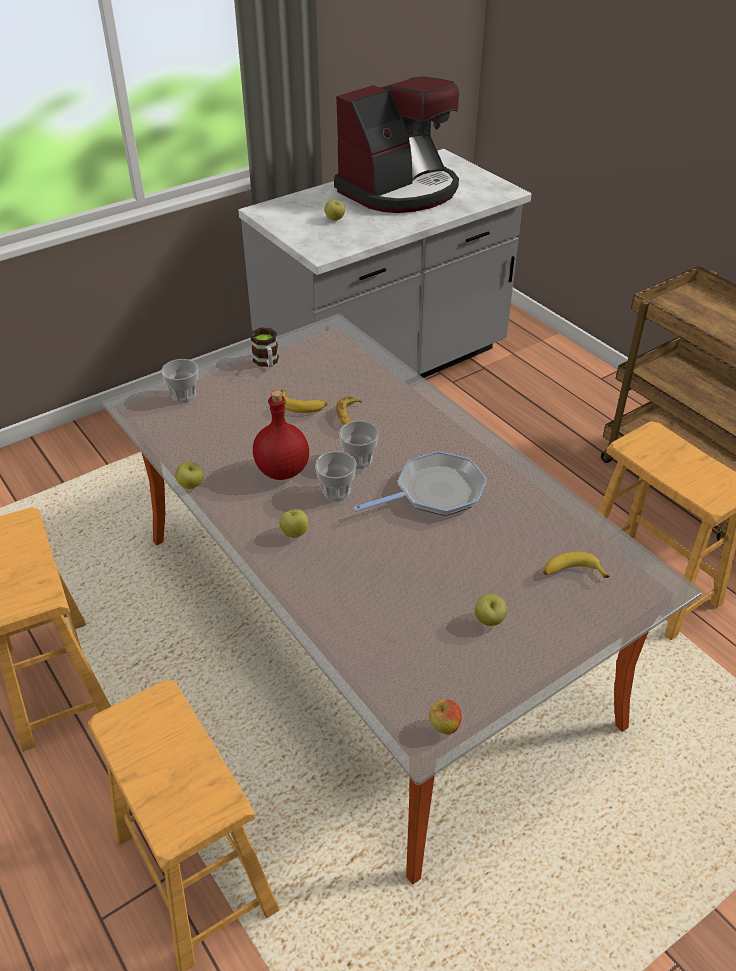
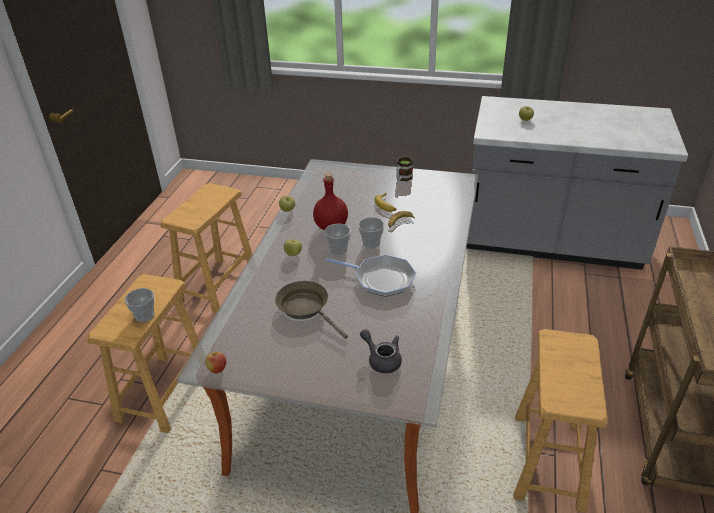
camera: 50 degrees right, 5 degrees down
cup [161,359,198,403] -> cup moved to [124,288,155,322]
coffee machine [334,76,459,213] -> none
apple [475,594,507,626] -> none
banana [543,552,610,578] -> grey teapot [360,329,402,373]
none -> brown frying pan [275,281,348,339]

